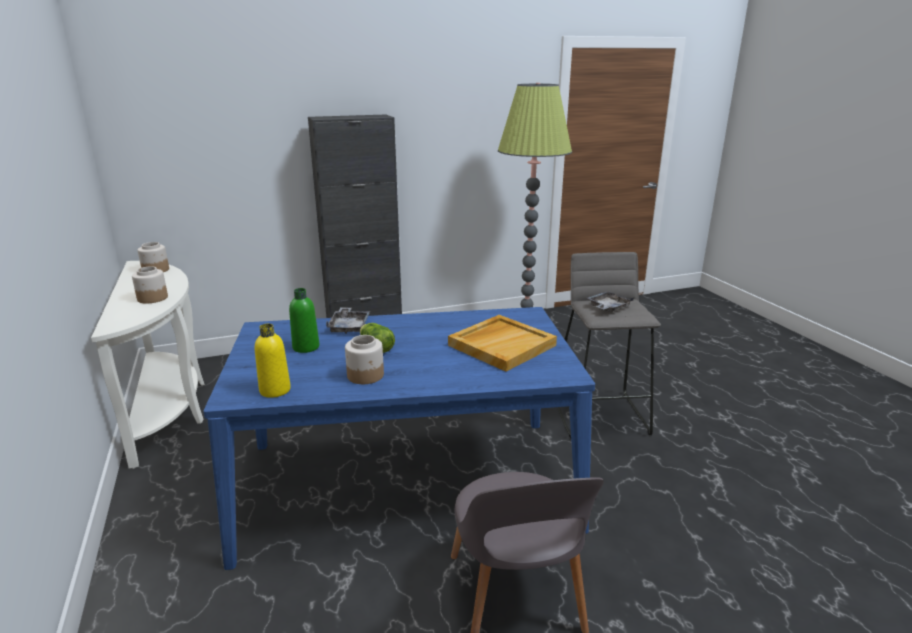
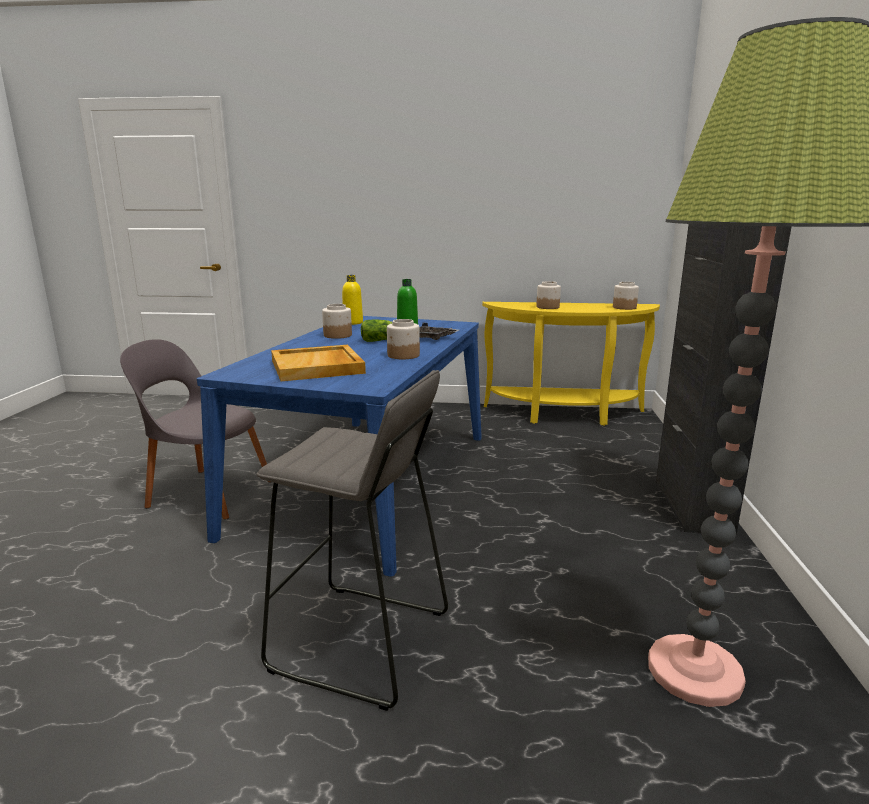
camera: 115 degrees right, 5 degrees down
white console table [91,261,205,469] -> yellow console table [482,302,660,426]
grey tray [587,291,634,312] -> none
none -> jar [387,319,420,359]

